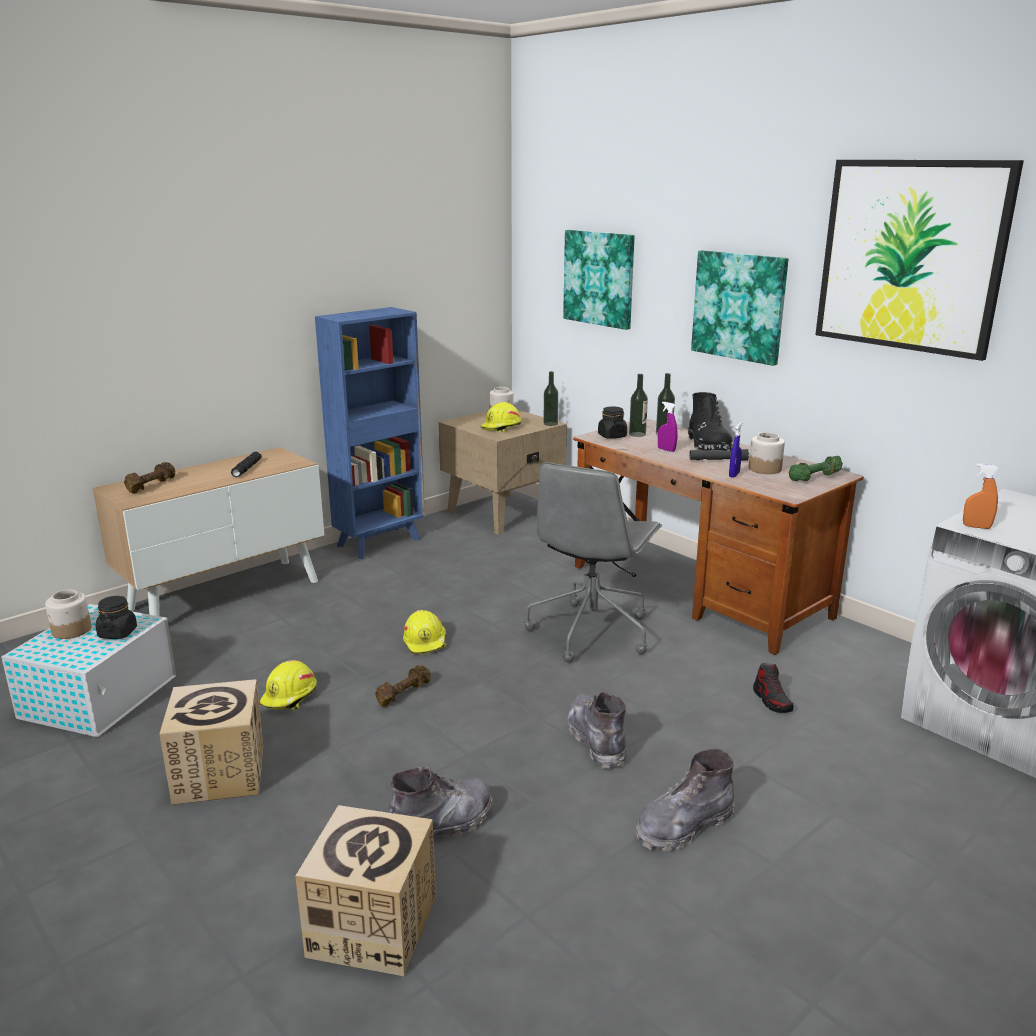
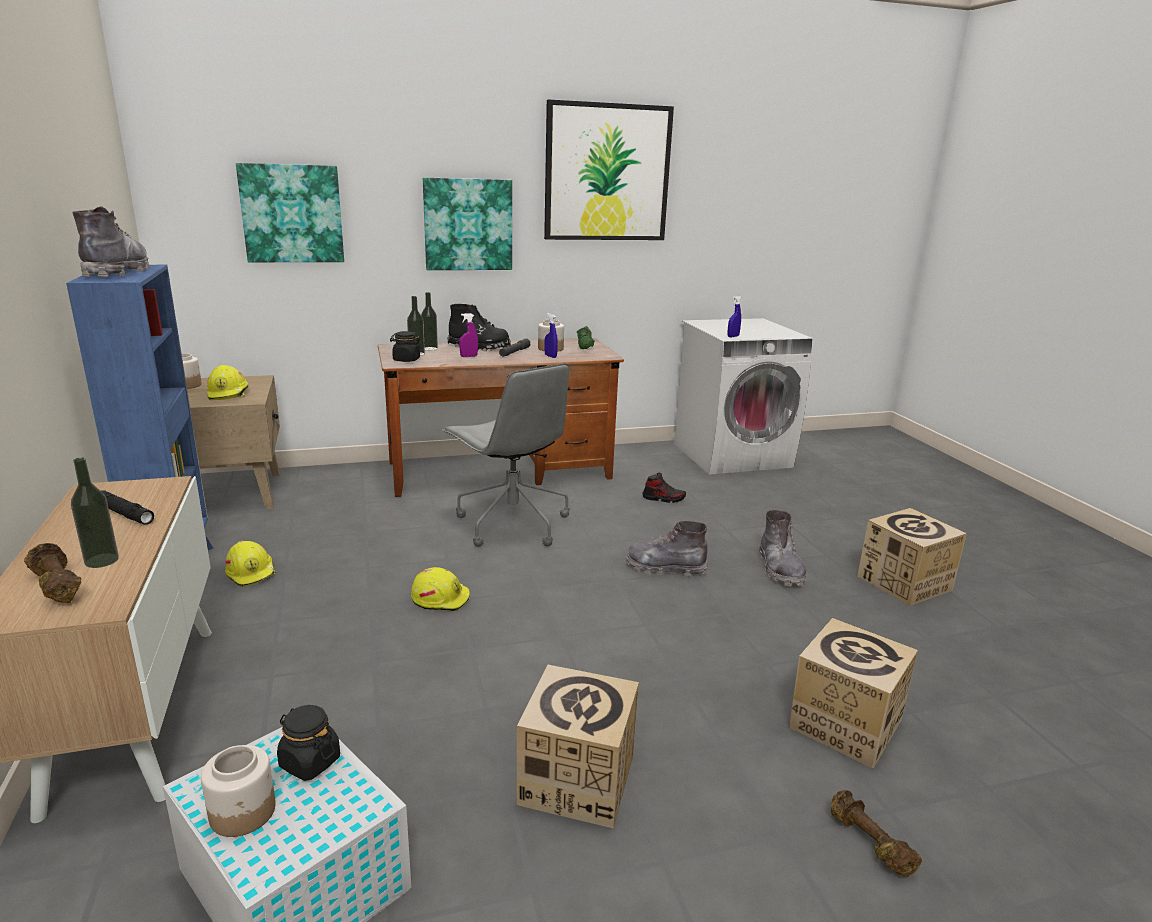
camera: 65 degrees left, 0 degrees up
yellow hard hat [259,660,317,710] -> yellow hard hat moved to [225,541,276,587]
brown dumbbell [375,665,431,707] -> brown dumbbell moved to [831,790,922,877]
grey boot [389,767,492,838] -> grey boot moved to [72,206,149,277]
bottle [543,371,558,426] -> bottle moved to [71,457,119,568]
orange spray bottle [963,463,999,529] -> blue spray bottle [727,296,742,337]
none -> cardboard box [857,508,967,606]

